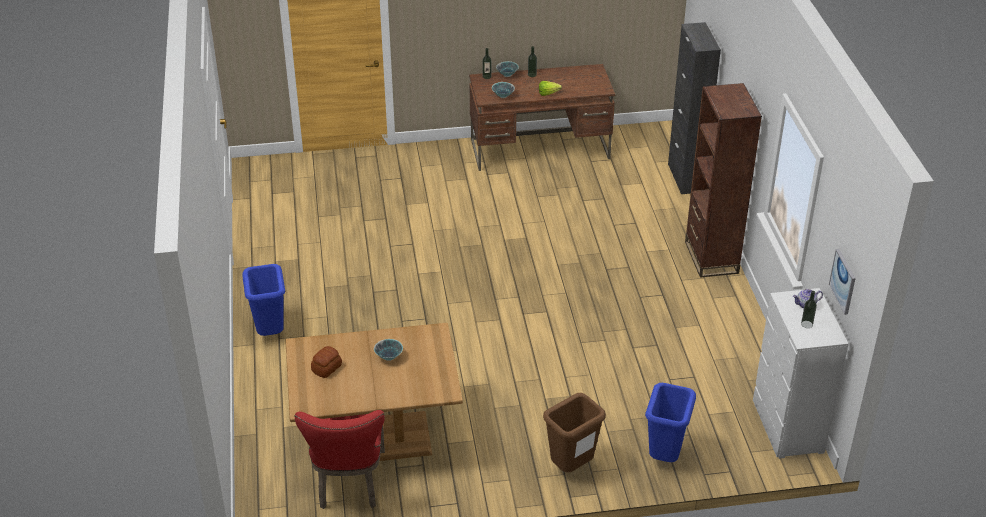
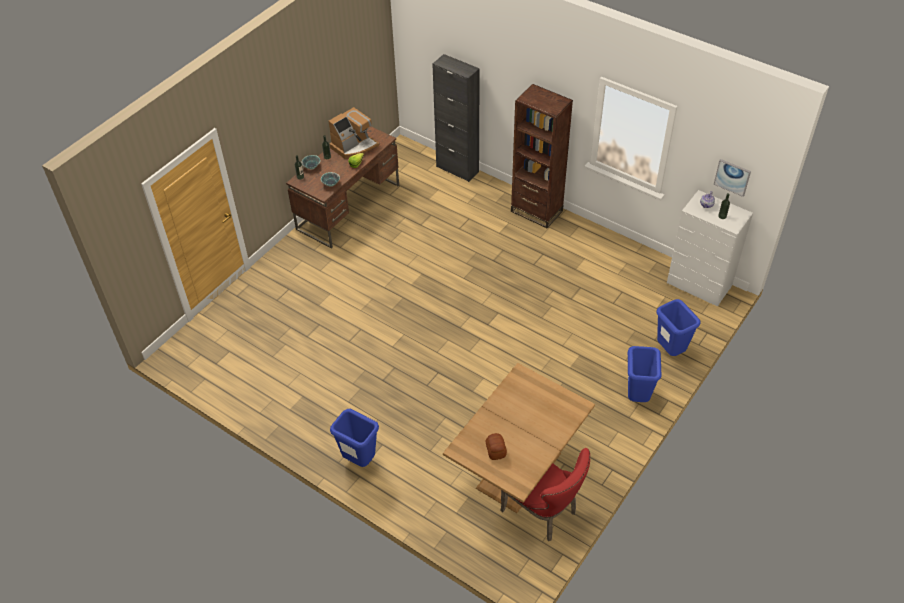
camera: 45 degrees left, 10 degrees up
bowl [374,339,403,361] -> none
brown trash can [543,393,606,472] -> blue trash can [628,346,661,402]
none -> coffee machine [328,107,379,159]

